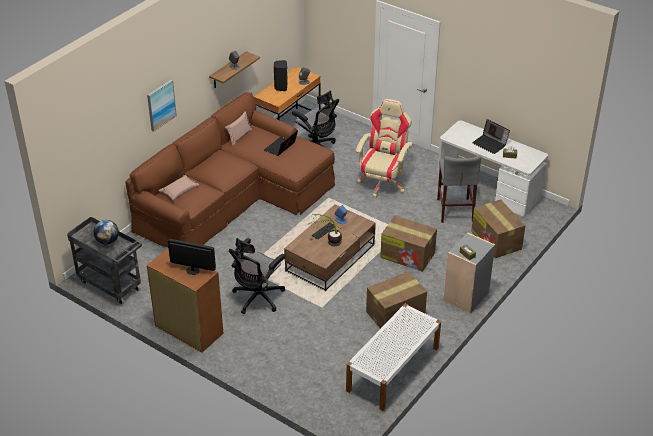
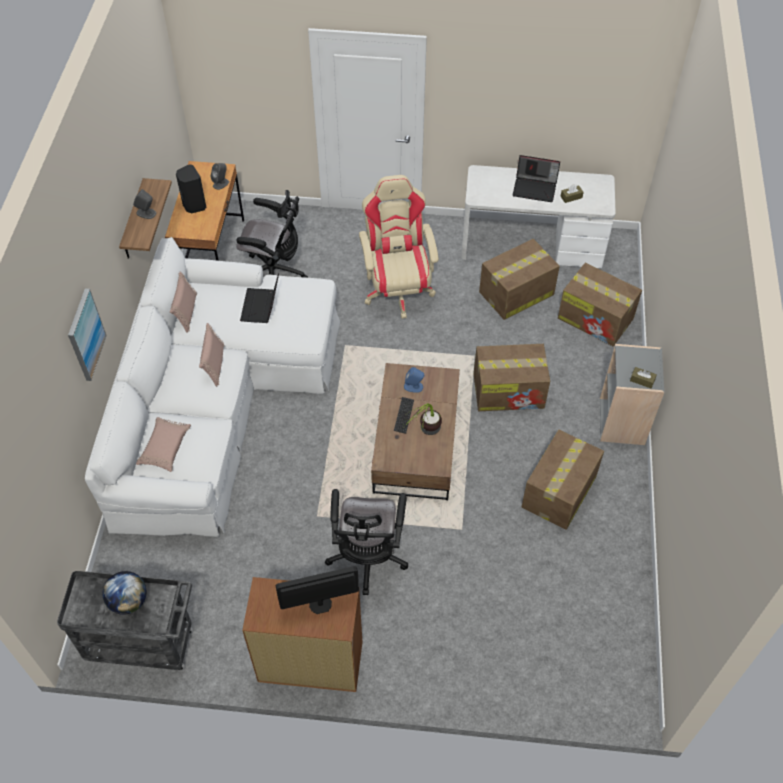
camera: 30 degrees left, 15 degrees up
brown sofa [125,92,335,247] -> white sofa [85,237,340,537]
white bench [346,303,441,411] -> none
grey stool [437,156,481,223] -> cardboard box [479,239,560,320]
none -> beige pillow [199,323,225,387]

